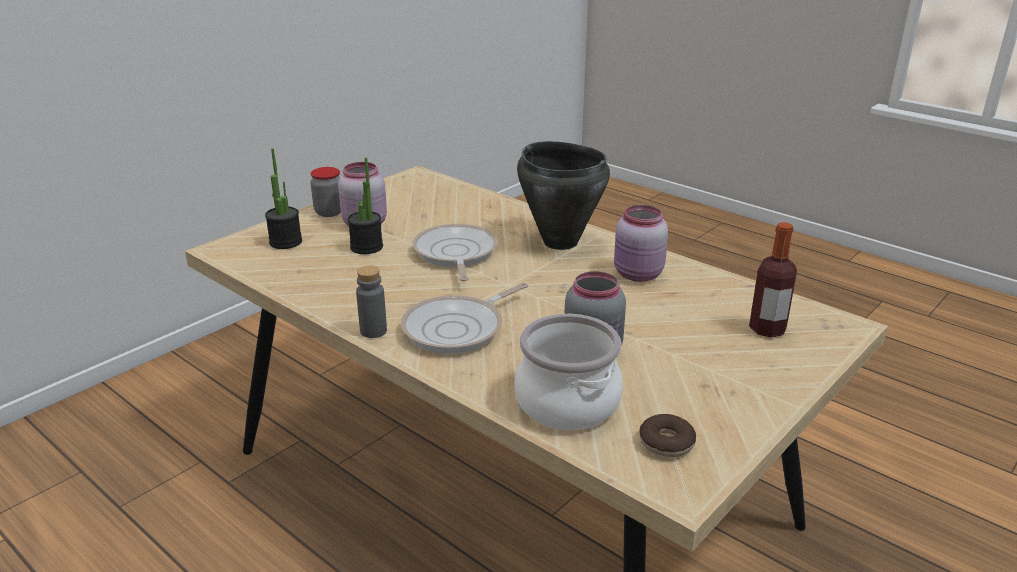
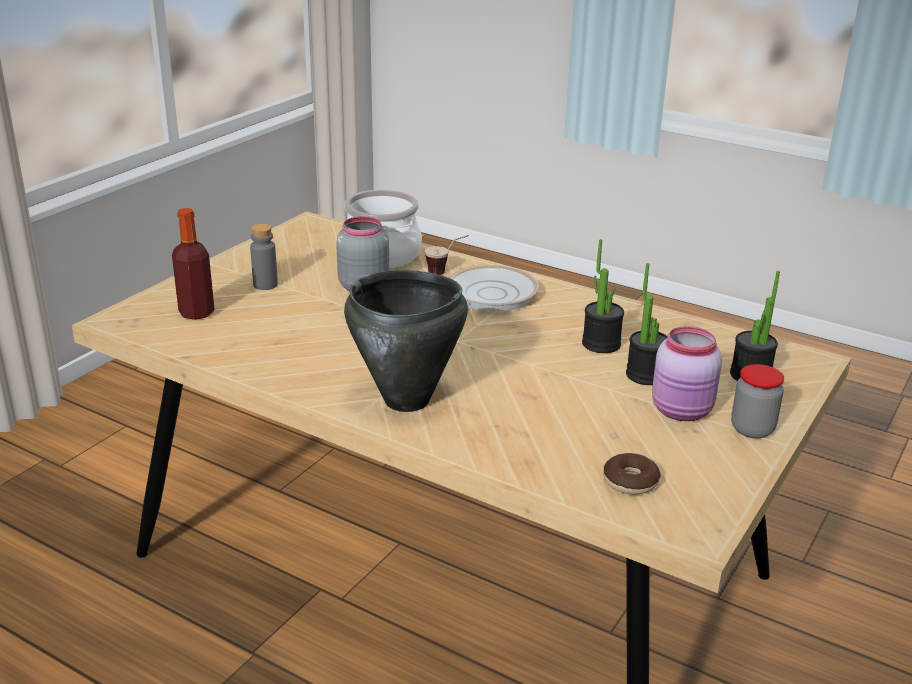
camera: 170 degrees right, 0 degrees up
grey bottle [356,265,387,338] -> grey bottle moved to [250,224,278,290]
frying pan [412,224,498,281] -> none
pink jar [614,205,668,282] -> none
donut [640,414,696,457] -> donut moved to [603,453,661,495]
none -> cup [425,235,469,275]
none -> potted plant [582,239,624,353]

